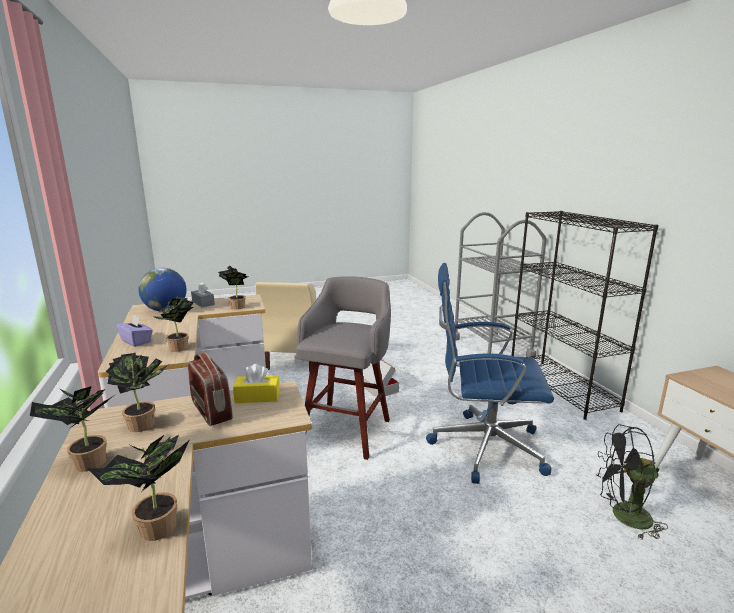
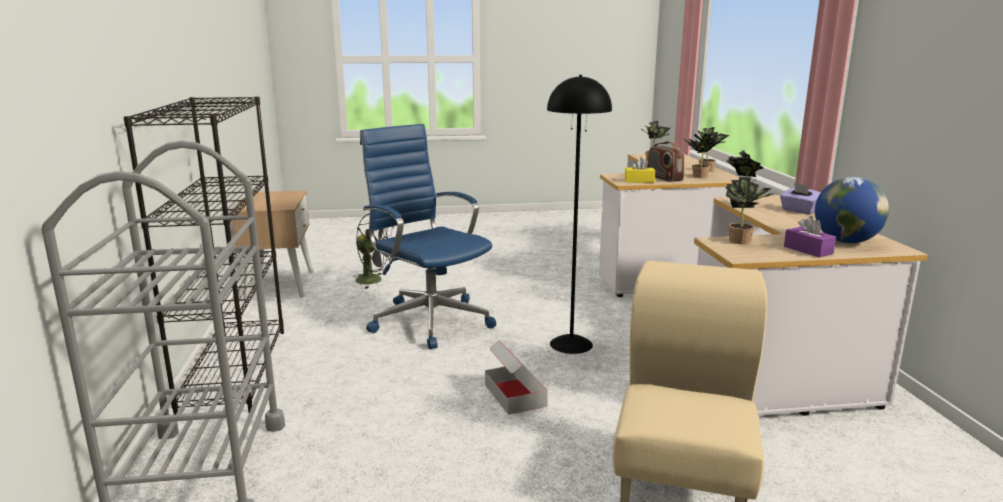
camera: 170 degrees left, 0 degrees up
grey tissue box [191,282,215,307] -> purple tissue box [784,216,836,257]
grey stool [296,276,391,460] -> black floor lamp [547,75,612,354]
blue office chair [426,263,554,484] -> blue office chair turned 150 degrees counterclockwise [360,124,496,349]

